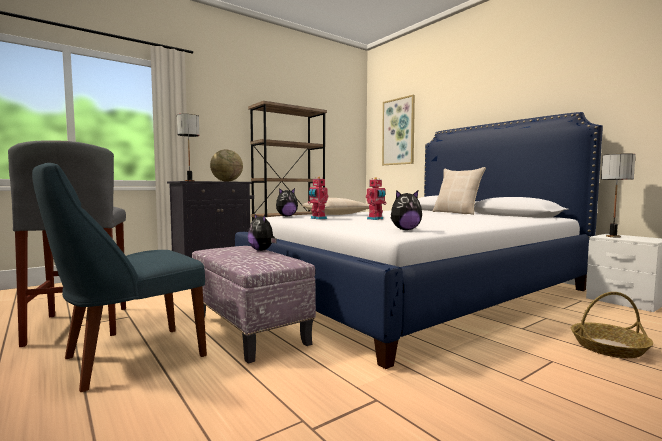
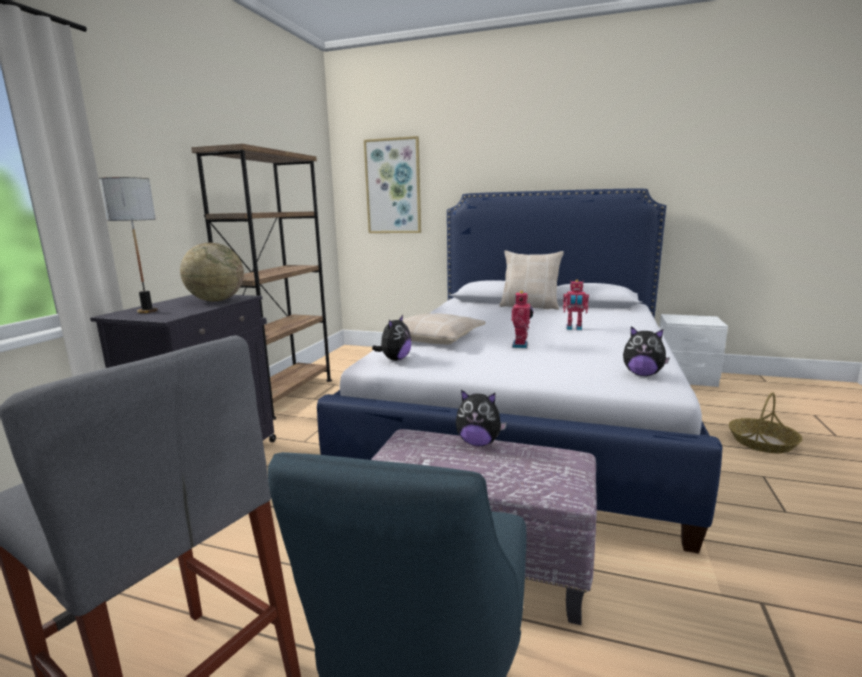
camera: 35 degrees left, 10 degrees up
toy robot [308,177,328,220] -> toy robot moved to [563,280,589,330]
plush toy [390,190,422,230] -> plush toy turned 75 degrees clockwise [623,326,670,376]
table lamp [601,154,636,238] -> none

